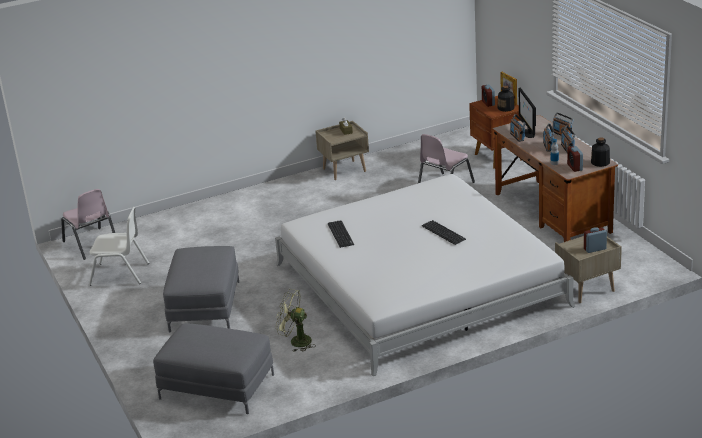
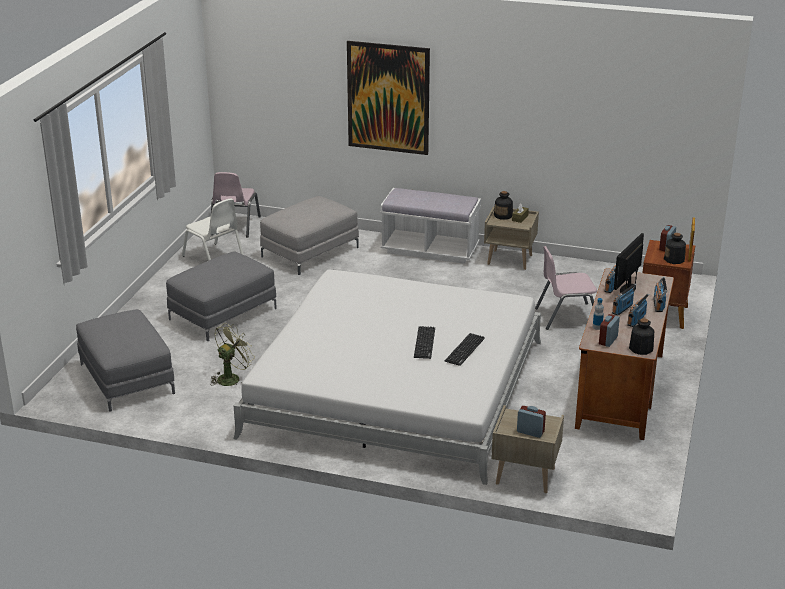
camera: 40 degrees right, 0 degrees up
green fan [276,289,316,352] -> green fan turned 75 degrees clockwise [210,323,255,386]
keyboard [328,220,354,248] -> keyboard moved to [445,333,485,366]
none -> grey ottoman [260,196,359,275]
none -> picture [347,41,430,155]
none -> white bench [380,188,481,264]
none -> bottle [494,191,513,220]

